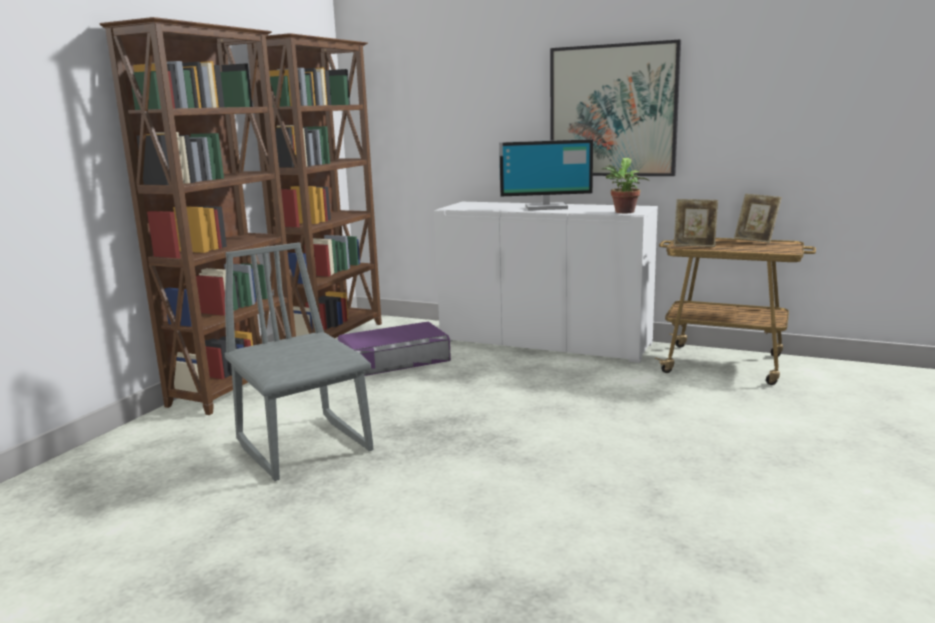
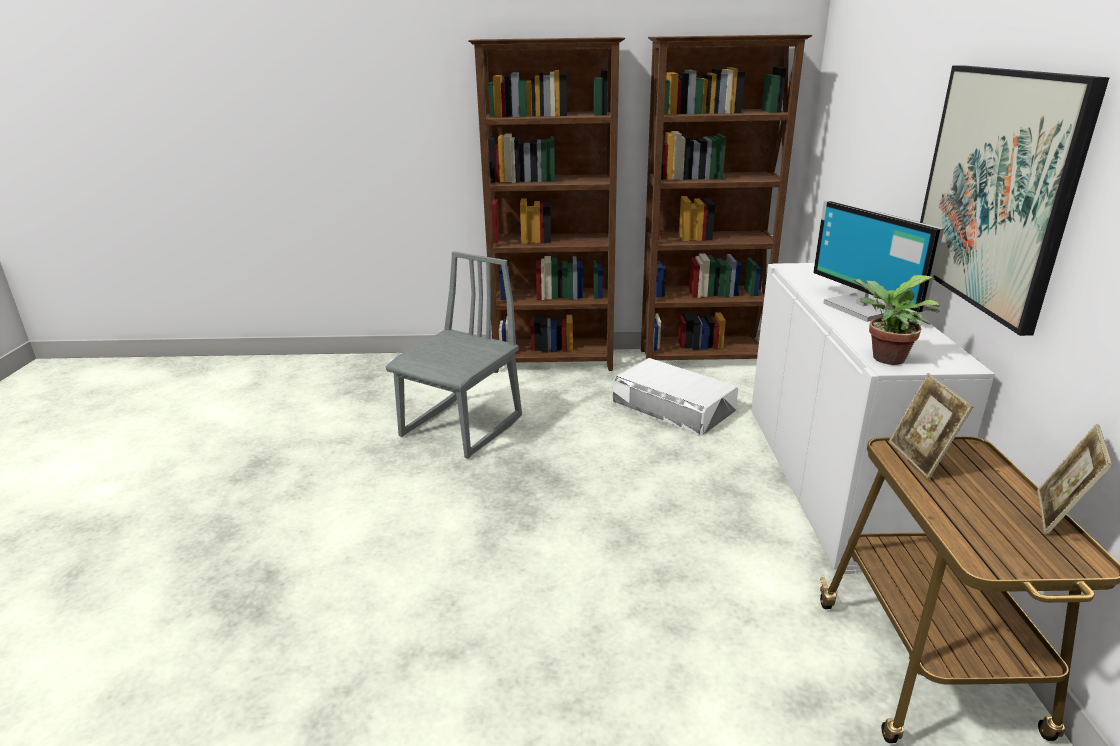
camera: 65 degrees right, 10 degrees up
purple storage box [338,322,451,376] -> white storage box [613,358,738,435]

